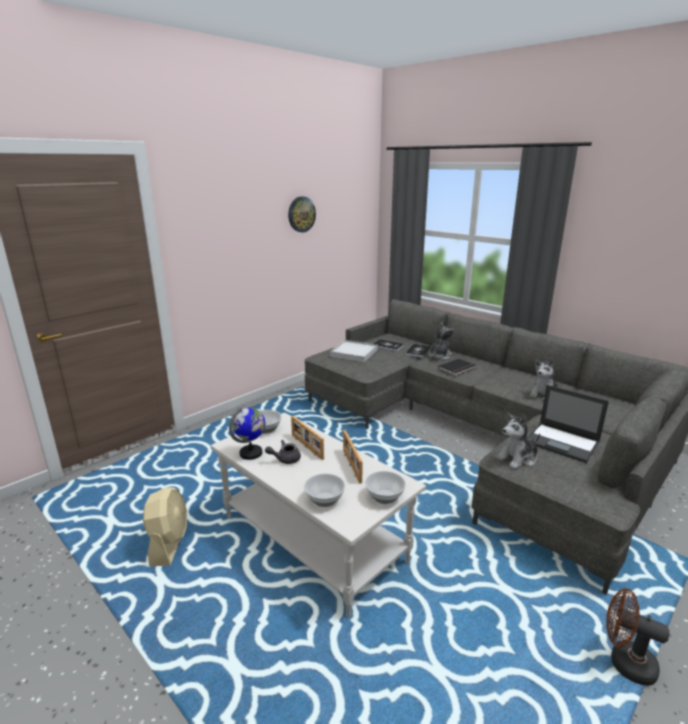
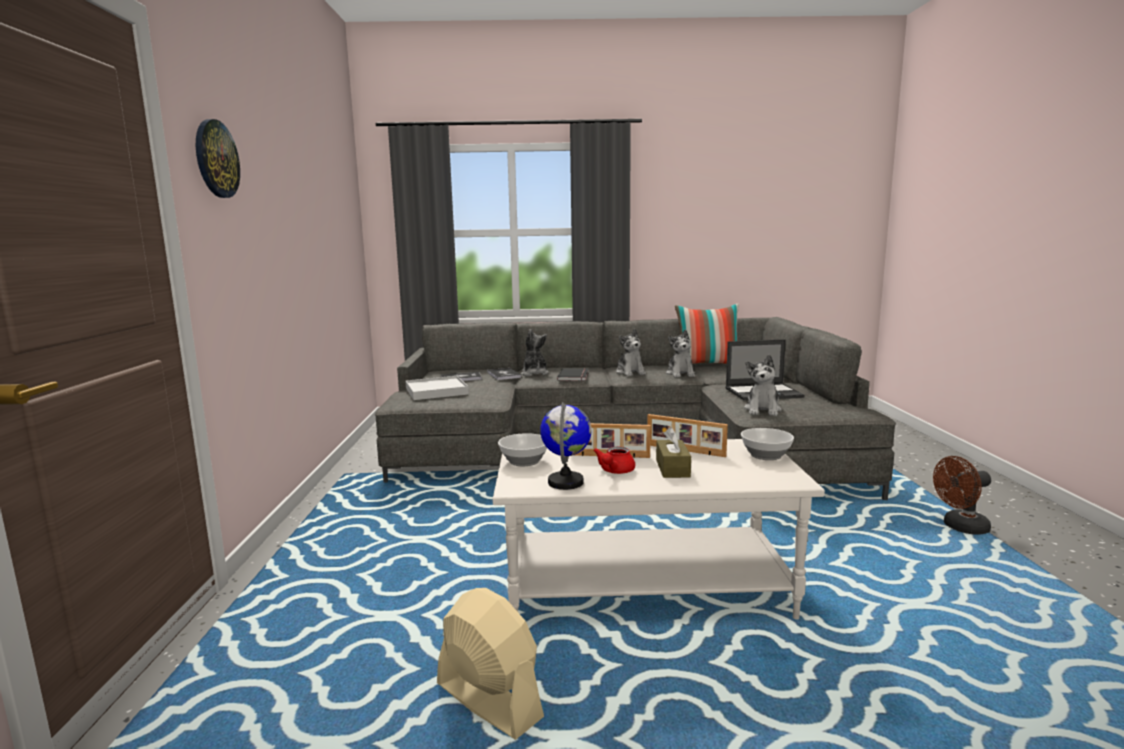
camera: 45 degrees left, 10 degrees down
grey teapot [265,440,301,464] -> red teapot [593,447,635,474]
wall clock [288,196,316,233] -> wall clock moved to [196,119,240,198]
bowl [304,474,345,507] -> none
none -> plush toy [616,329,646,376]
none -> brown tissue box [656,427,691,478]
none -> pillow [675,304,739,364]

